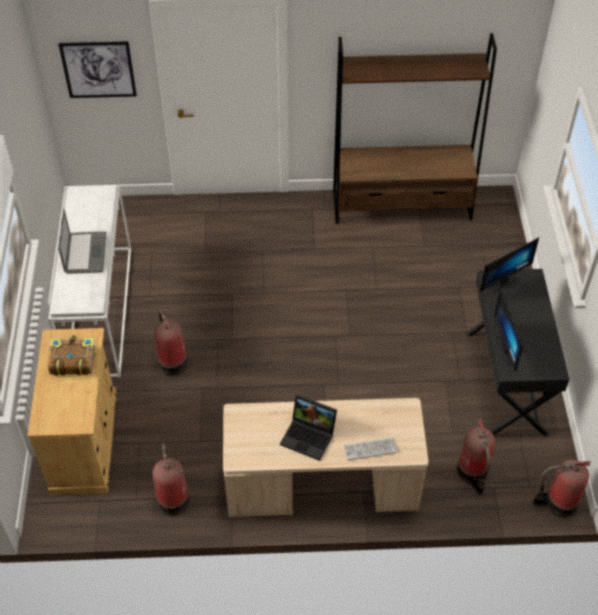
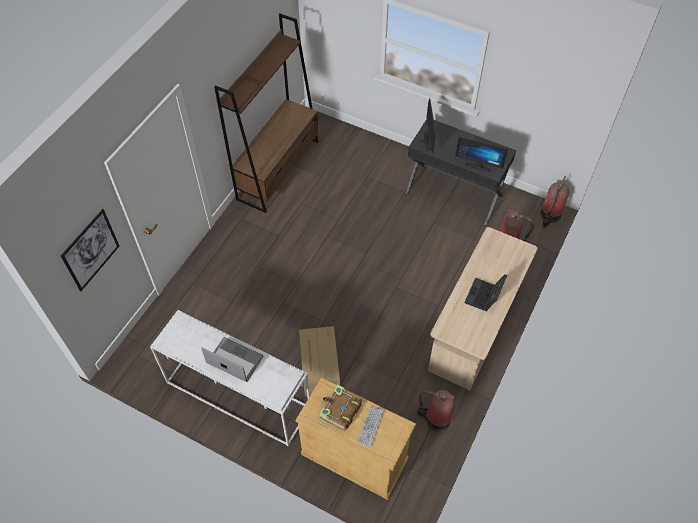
camera: 60 degrees left, 5 degrees up
fire extinguisher [154,309,188,376] -> cardboard box [299,326,340,396]
laptop [280,394,337,461] -> laptop turned 150 degrees clockwise [465,274,507,312]
keyboard [344,438,398,460] -> keyboard moved to [357,406,384,447]

